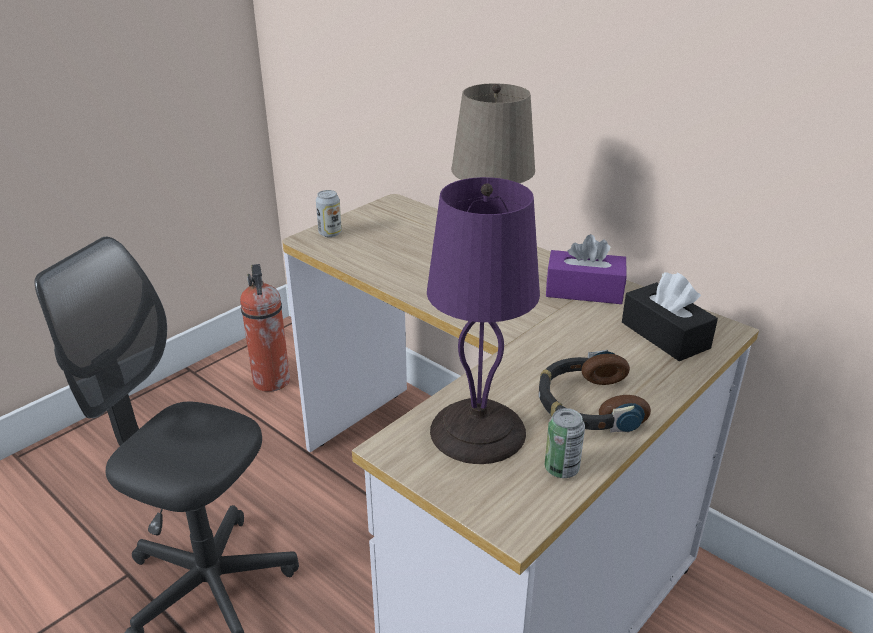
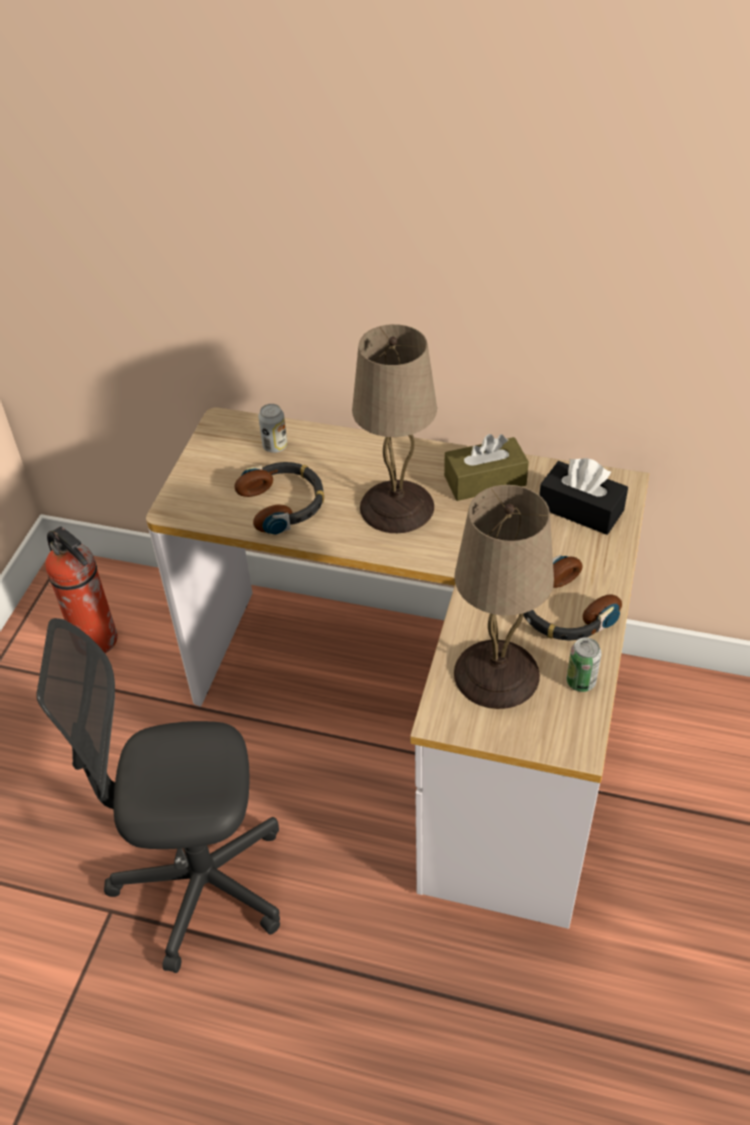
camera: 25 degrees left, 15 degrees up
can [316,190,342,237] -> can moved to [258,404,287,453]
purple table lamp [427,177,540,464] -> beige table lamp [454,485,554,709]
purple tissue box [546,234,627,304] -> brown tissue box [444,434,529,501]
none -> headphones [235,462,324,535]

